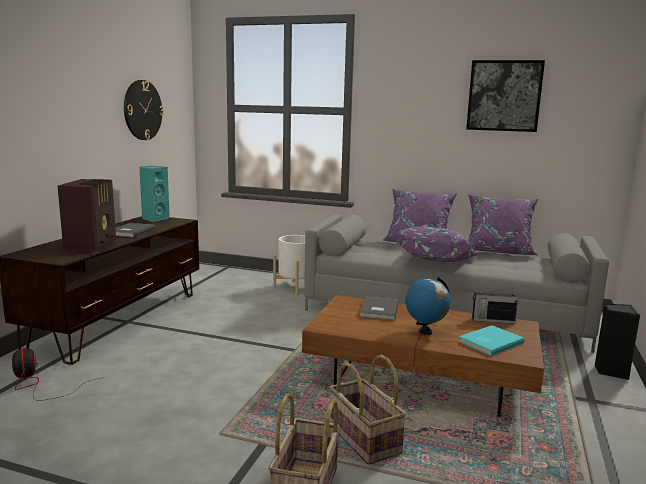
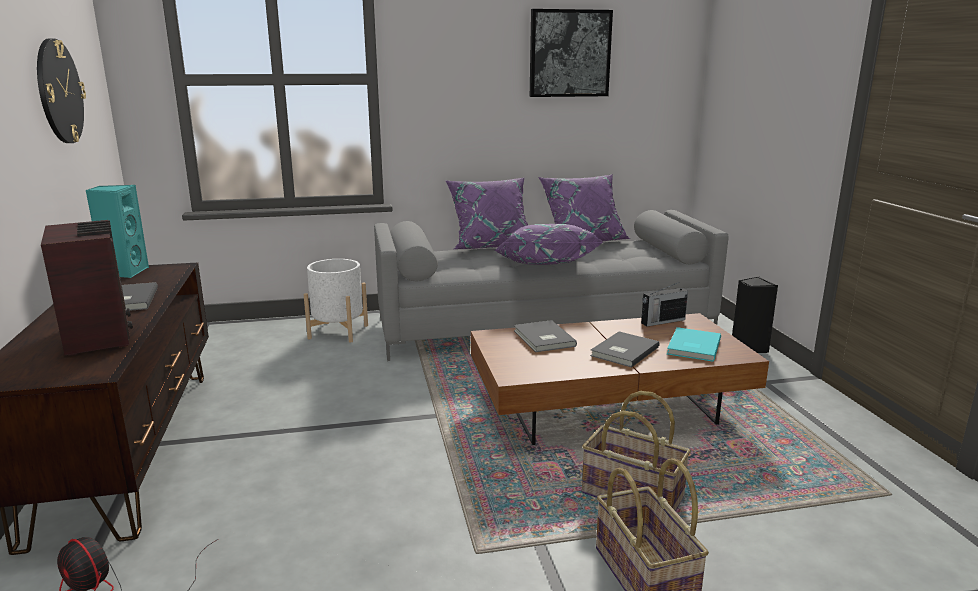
camera: 30 degrees left, 5 degrees up
globe [405,277,451,335] -> grey book [590,331,660,368]

